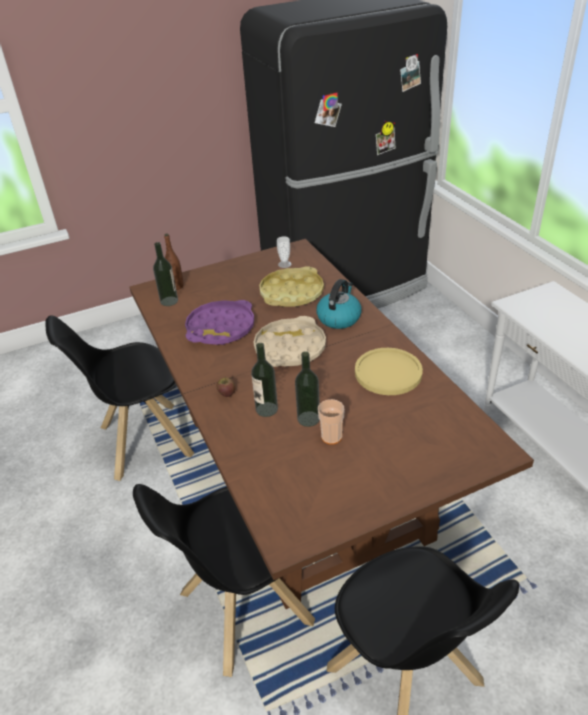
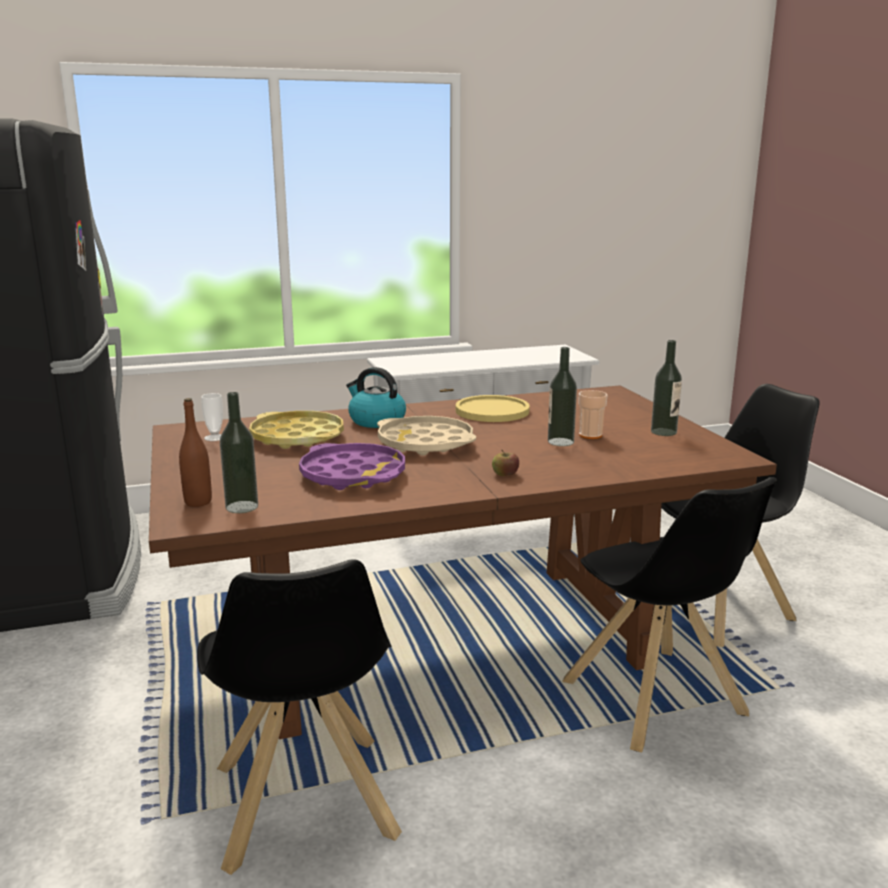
camera: 85 degrees left, 20 degrees down
bottle [251,343,278,417] -> bottle moved to [651,340,682,436]

